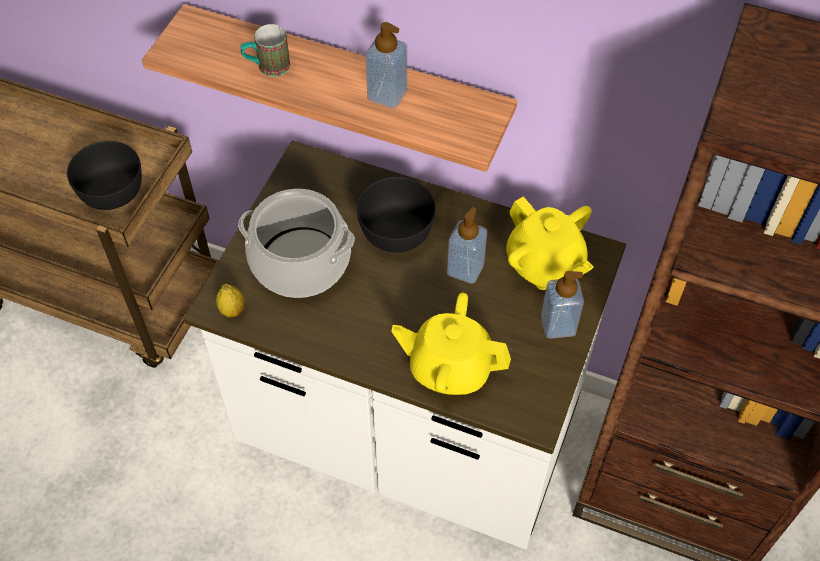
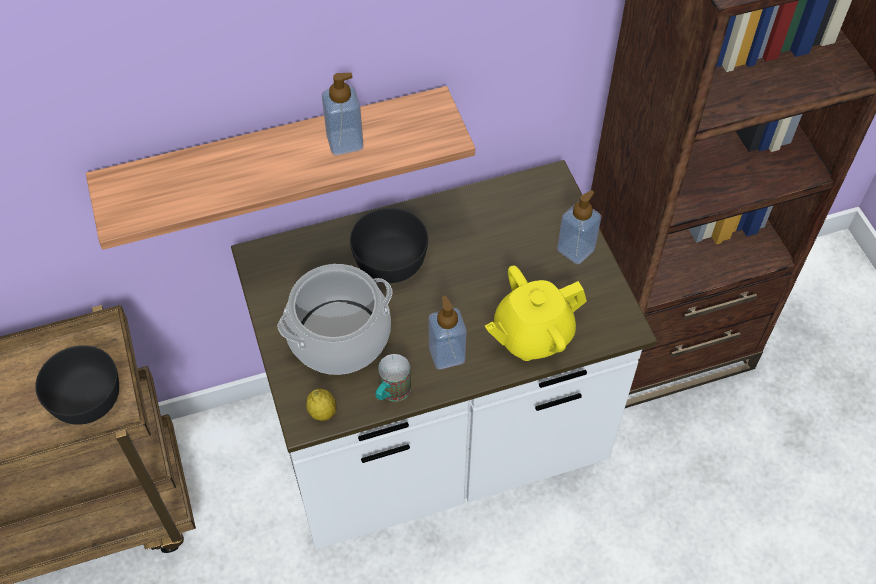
camera: 40 degrees left, 0 degrees up
mug [240,24,290,77] -> mug moved to [376,354,411,402]
soap dispenser [447,207,487,284] -> soap dispenser moved to [429,296,467,369]
yellow teapot [506,196,594,290] -> none

